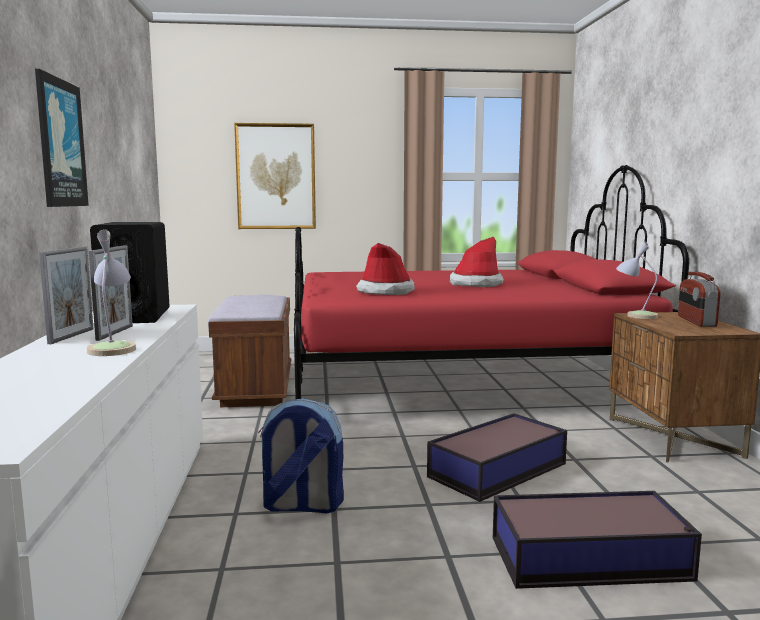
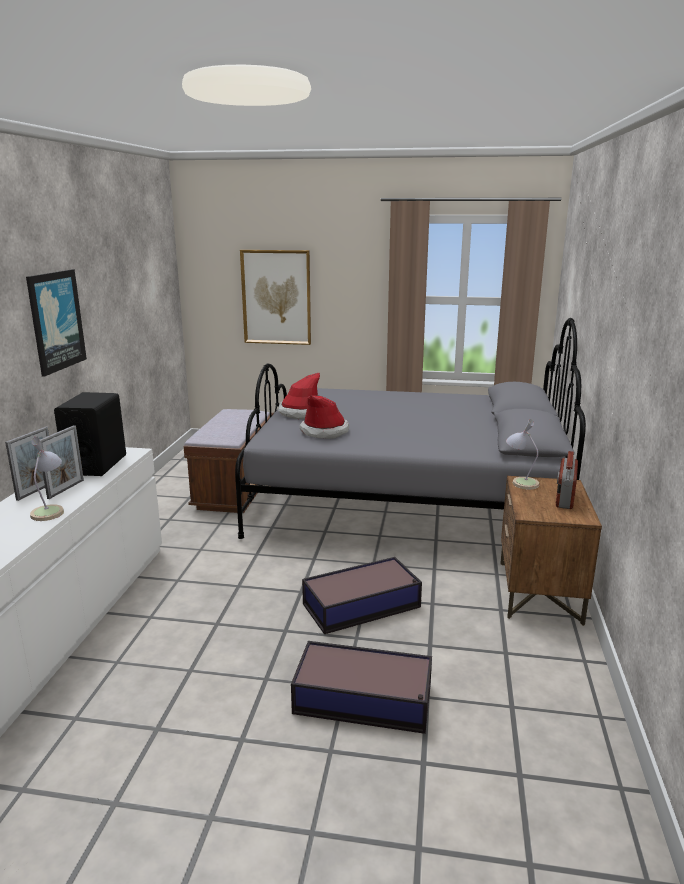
camera: 15 degrees right, 10 degrees up
backpack [258,398,344,513] -> none
red bed [294,165,689,399] -> grey bed [235,318,586,539]
hat [450,237,504,287] -> hat moved to [278,372,320,419]

